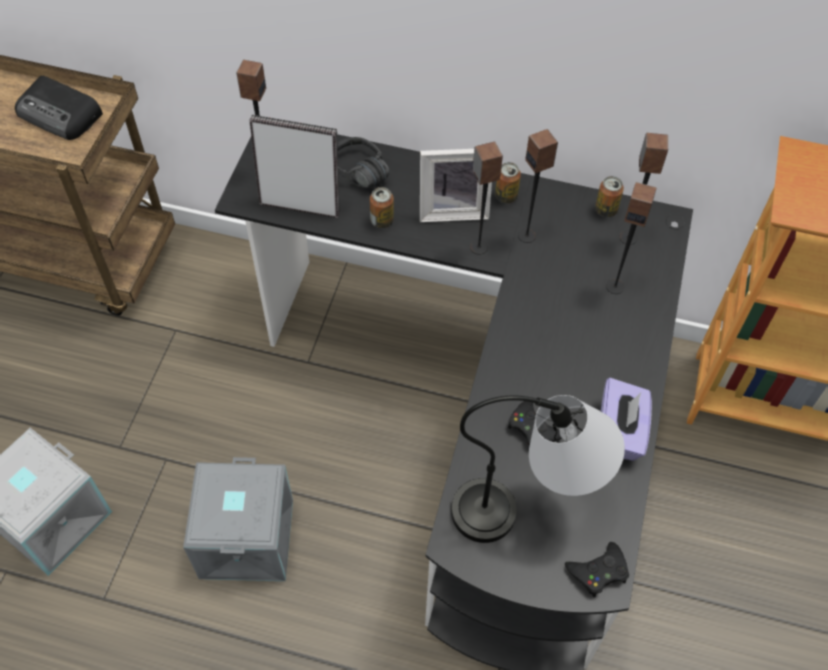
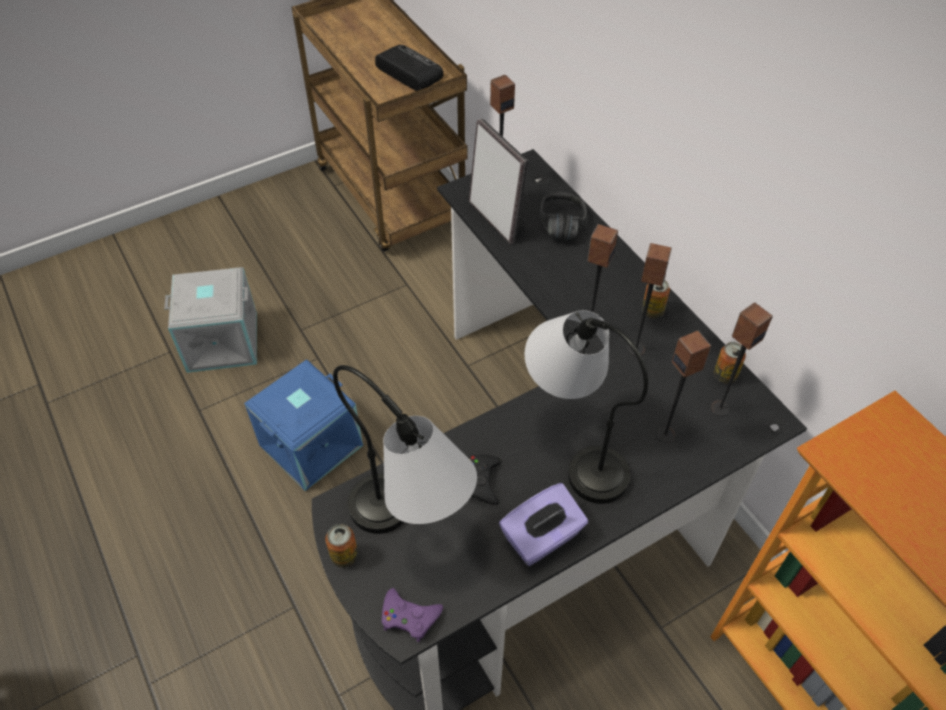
camera: 45 degrees right, 5 degrees down
radio [15,76,103,140] -> radio turned 150 degrees clockwise [375,45,443,91]
grey storage box [183,457,293,581] -> blue storage box [244,359,363,491]
can [370,187,394,228] -> can moved to [325,524,358,568]
picture frame [420,149,492,222] -> none
black game controller [565,542,629,597] -> purple game controller [382,588,443,642]
none -> table lamp [525,310,648,504]

